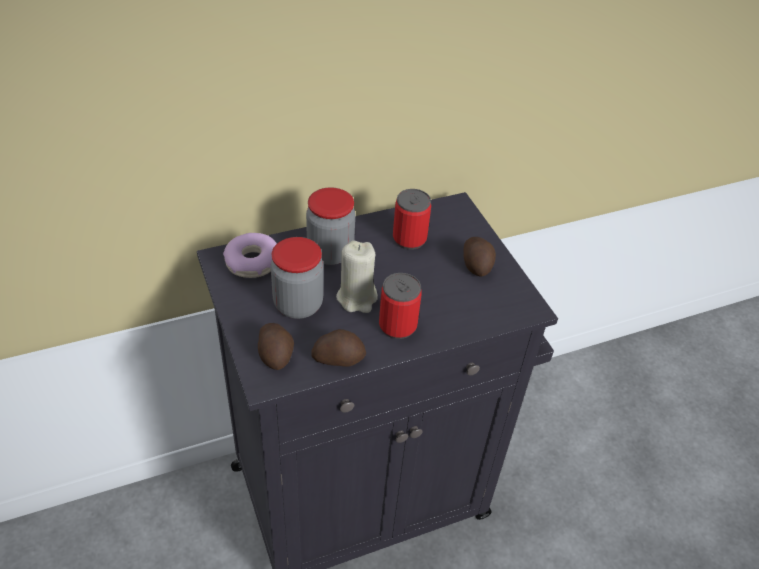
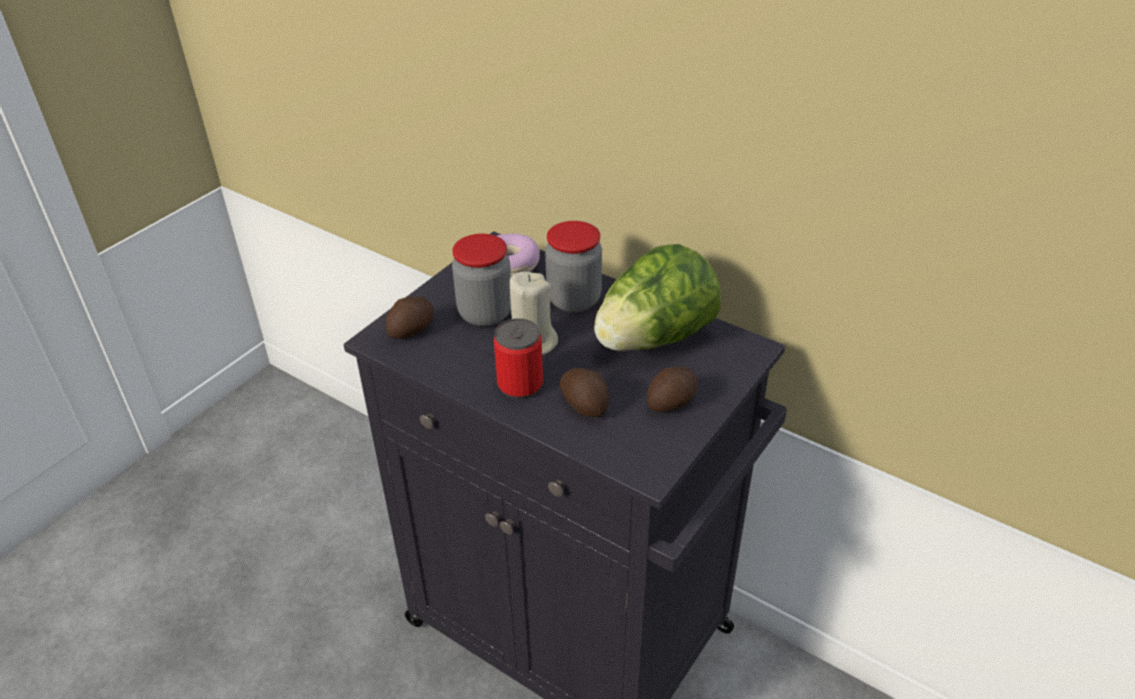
camera: 60 degrees right, 5 degrees down
potato [311,329,366,367] -> potato moved to [559,368,609,417]
can [393,189,431,250] -> lettuce [594,244,721,351]

